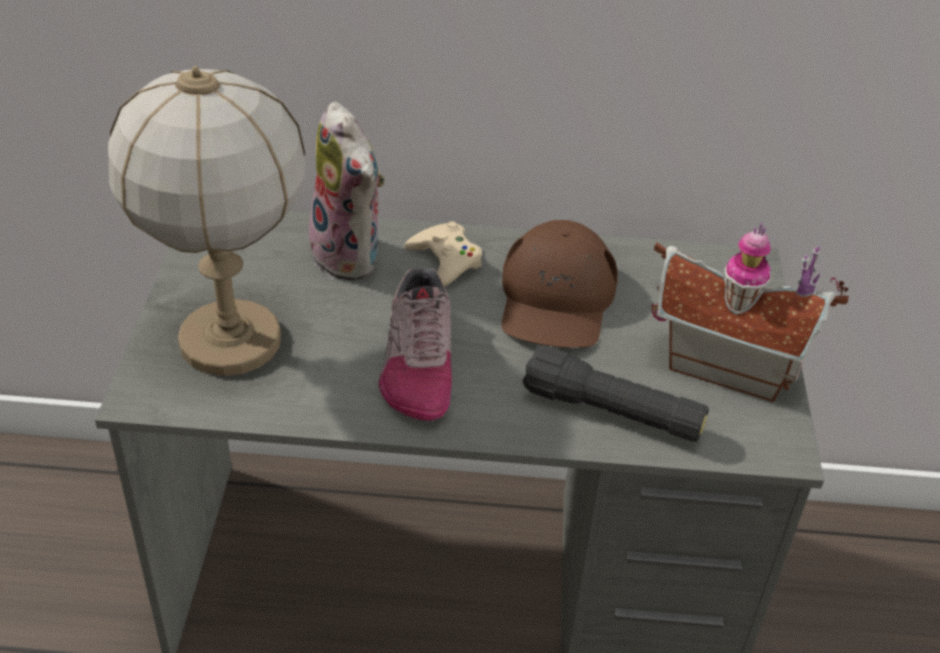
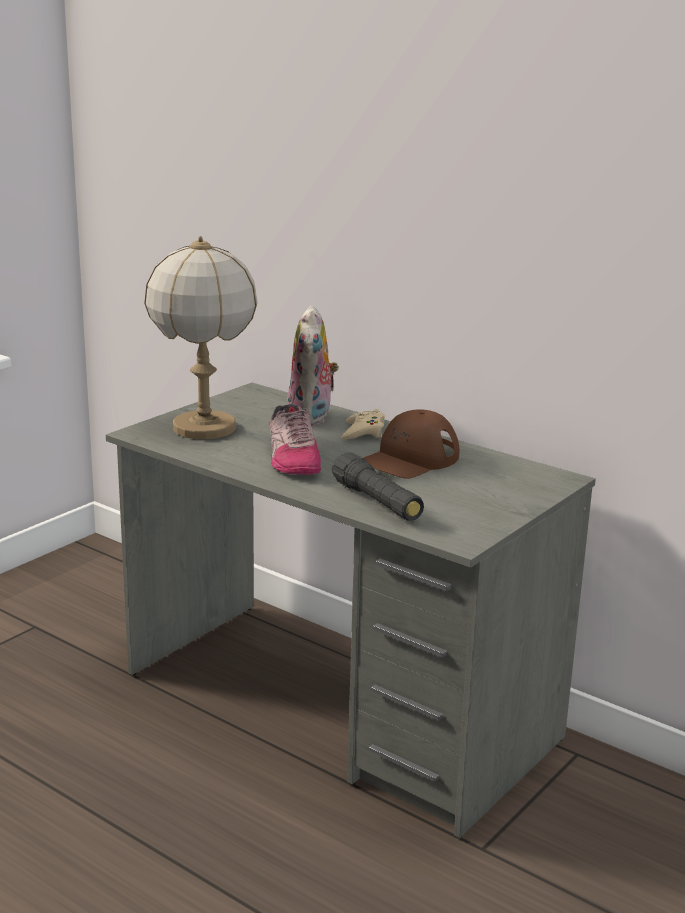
camera: 35 degrees right, 20 degrees down
shoe [379,268,452,421] -> shoe turned 45 degrees counterclockwise [269,404,321,475]
toy house [651,223,849,402] -> none

